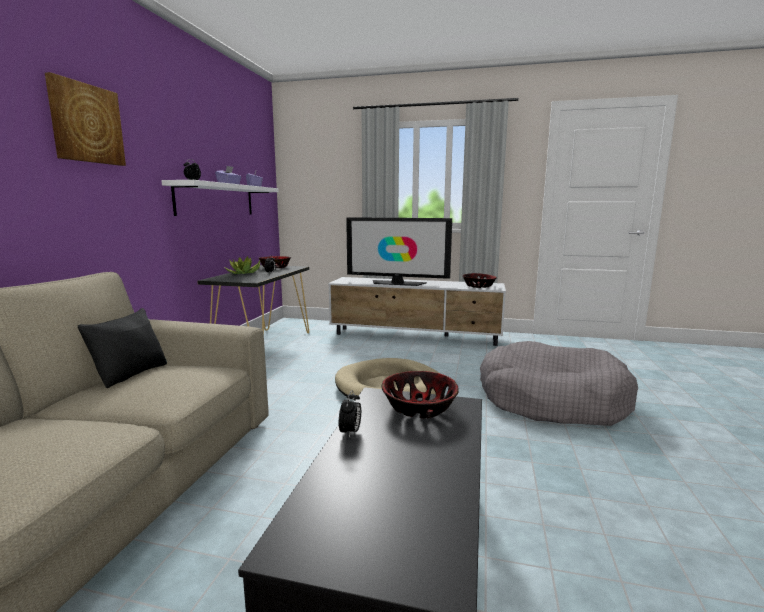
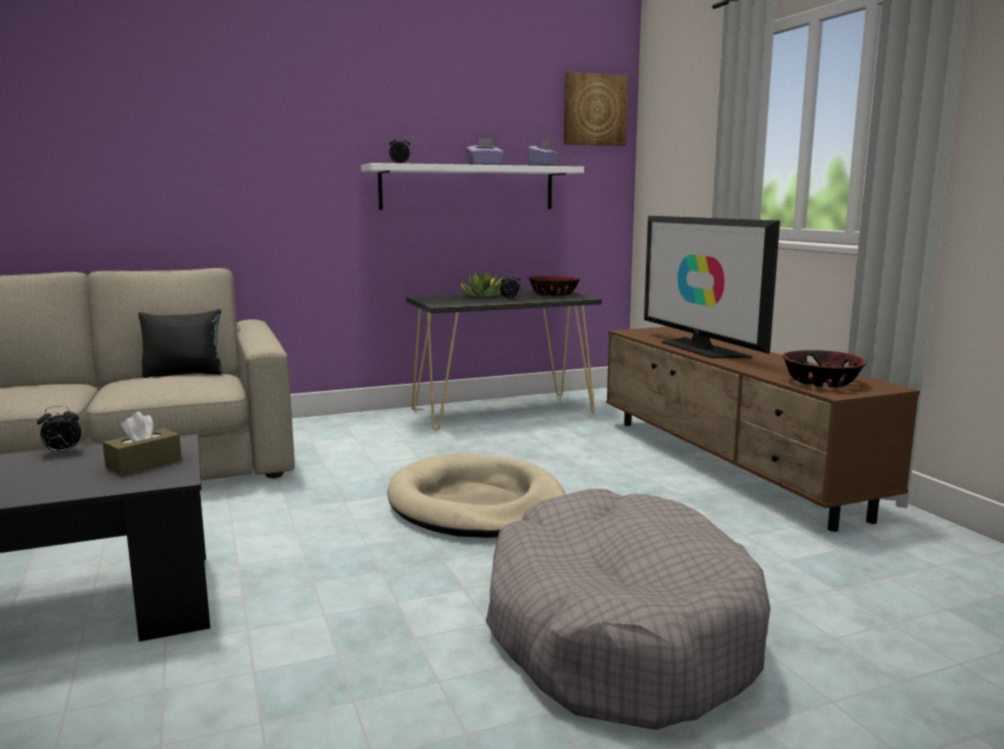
camera: 55 degrees right, 0 degrees up
picture [45,72,126,166] -> picture moved to [564,72,628,146]
white tv stand [328,277,506,346] -> brown tv stand [606,327,920,532]
bowl [382,371,459,418] -> brown tissue box [103,412,182,475]

